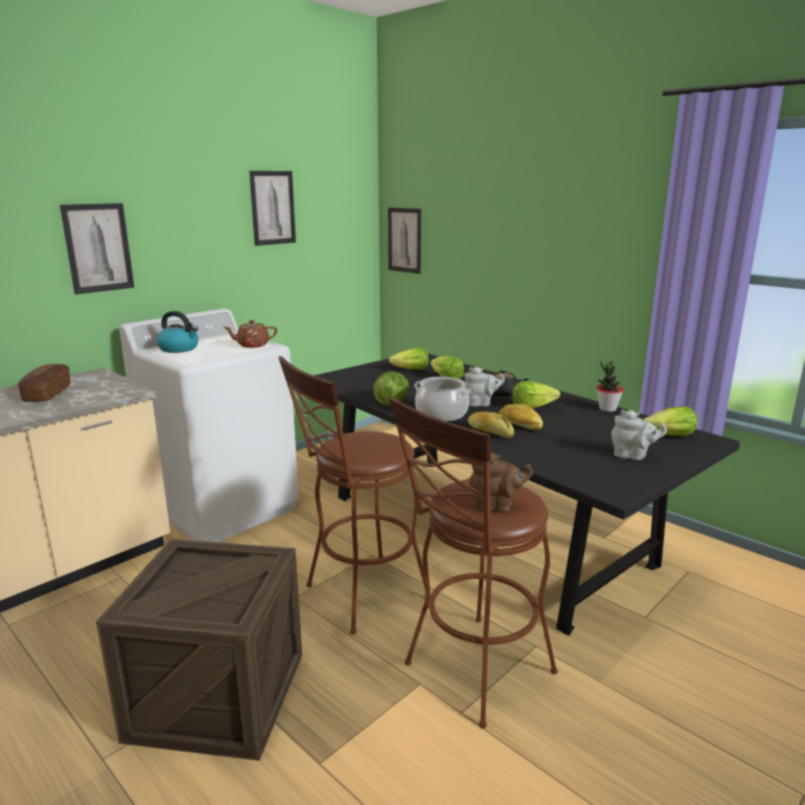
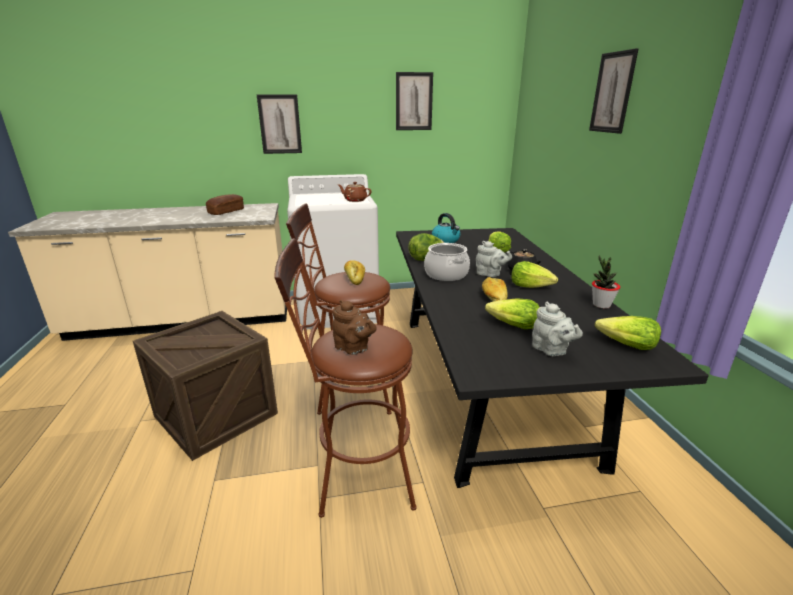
camera: 35 degrees right, 5 degrees up
kettle [156,311,198,353] -> kettle moved to [432,213,460,243]
picture [388,208,421,274] -> picture moved to [589,48,639,134]
lettuce [389,348,429,370] -> lettuce moved to [485,298,539,329]
bread [468,412,514,438] -> bread moved to [344,260,365,285]

